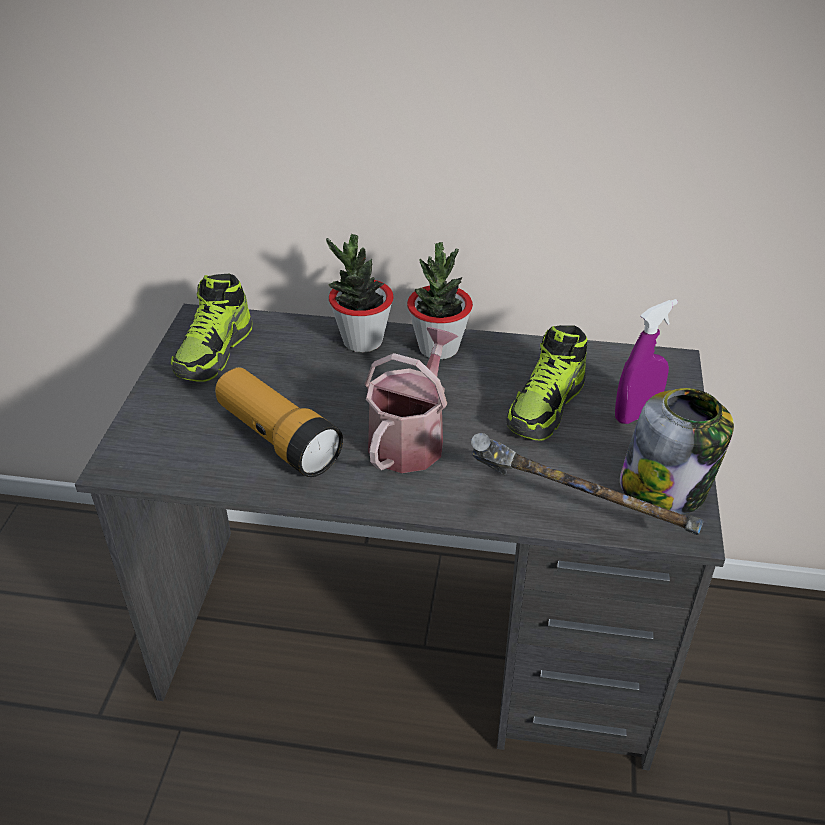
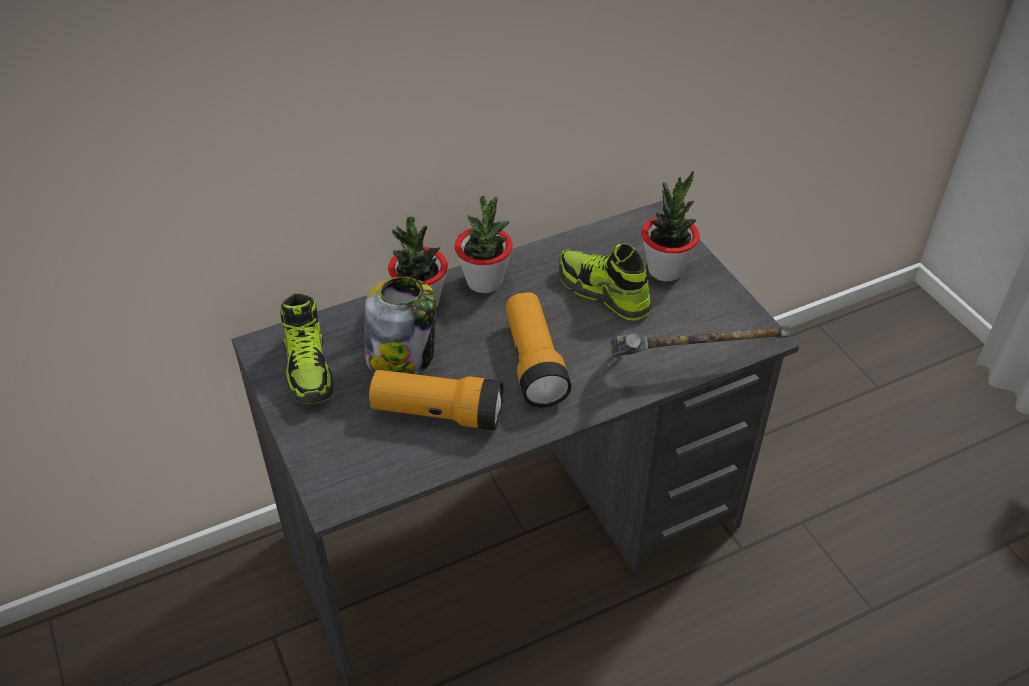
camera: 35 degrees left, 5 degrees up
watering can [365,327,458,473] -> flashlight [506,292,571,408]
shoe [506,325,587,441] -> shoe turned 135 degrees clockwise [559,244,652,320]
purple spray bottle [615,299,678,424] -> potted plant [642,171,699,282]
jar [620,388,734,515] -> jar moved to [365,276,436,374]

